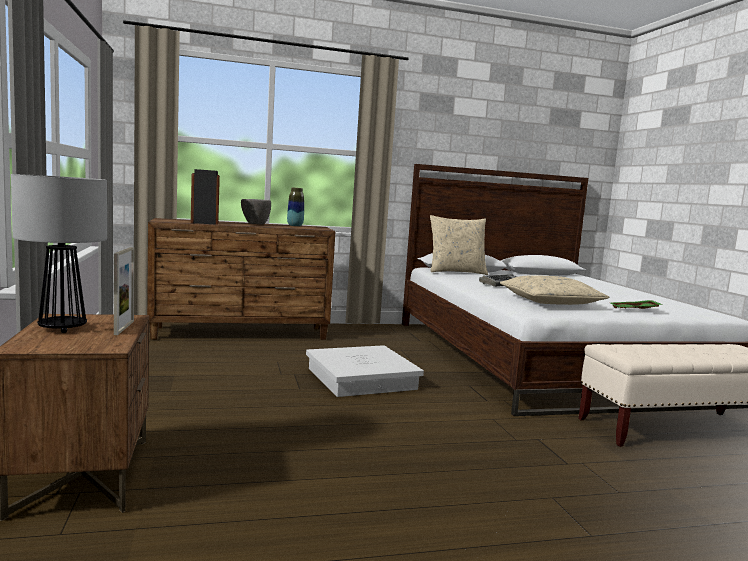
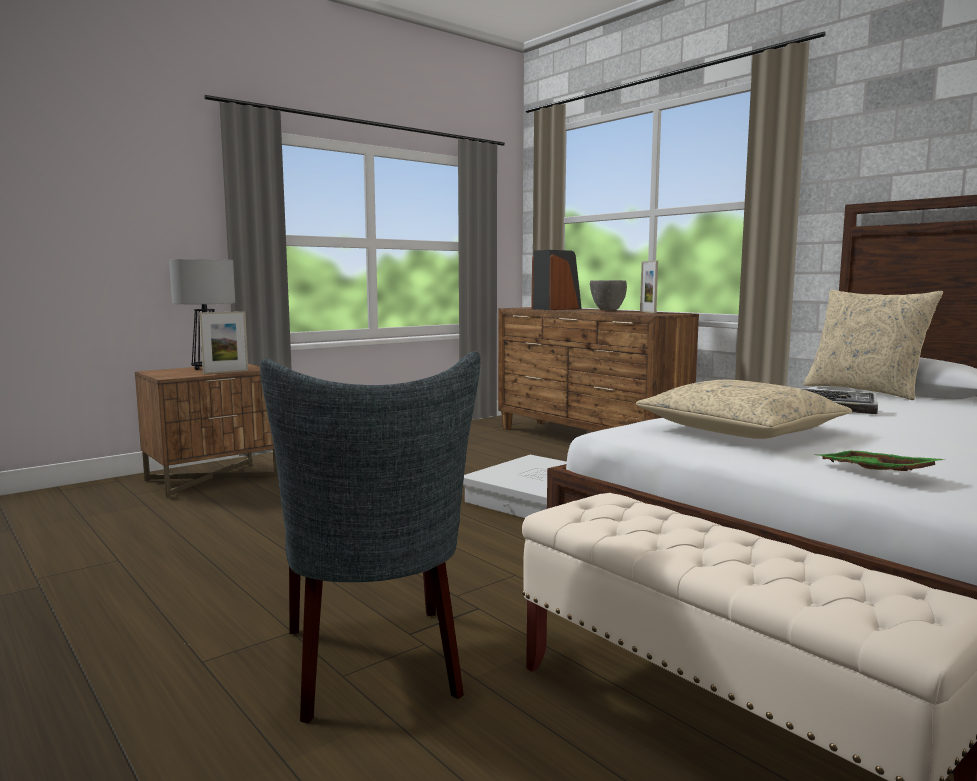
camera: 65 degrees right, 0 degrees up
vase [287,188,304,227] -> picture frame [640,260,658,313]
none -> grey chair [260,351,481,724]

